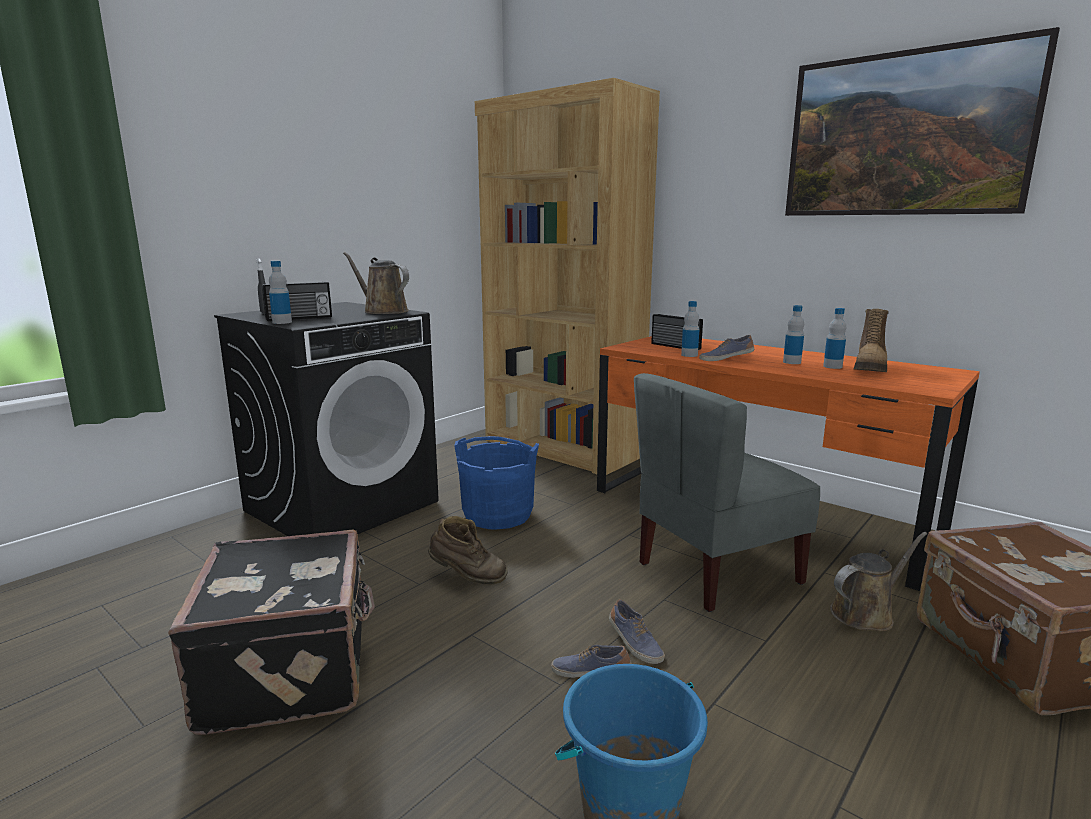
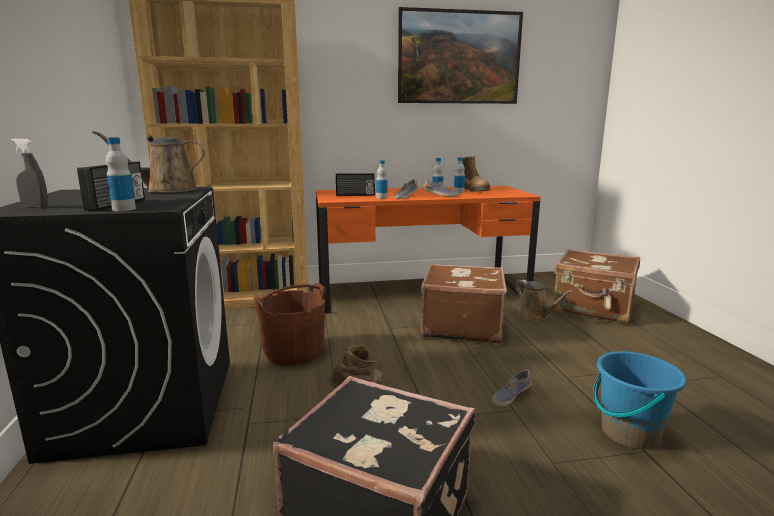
camera: 50 degrees left, 0 degrees up
blue bucket [454,436,539,530] -> brown bucket [254,283,326,365]
shoe [609,599,665,664] -> shoe moved to [423,180,459,197]
grey chair [634,373,820,612] -> brown suitcase [421,264,507,343]
brown watering can [830,532,927,631] -> brown watering can turned 135 degrees clockwise [515,280,574,321]

